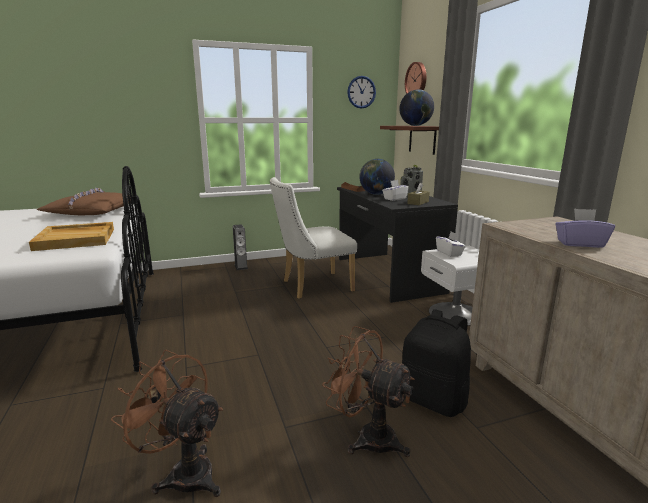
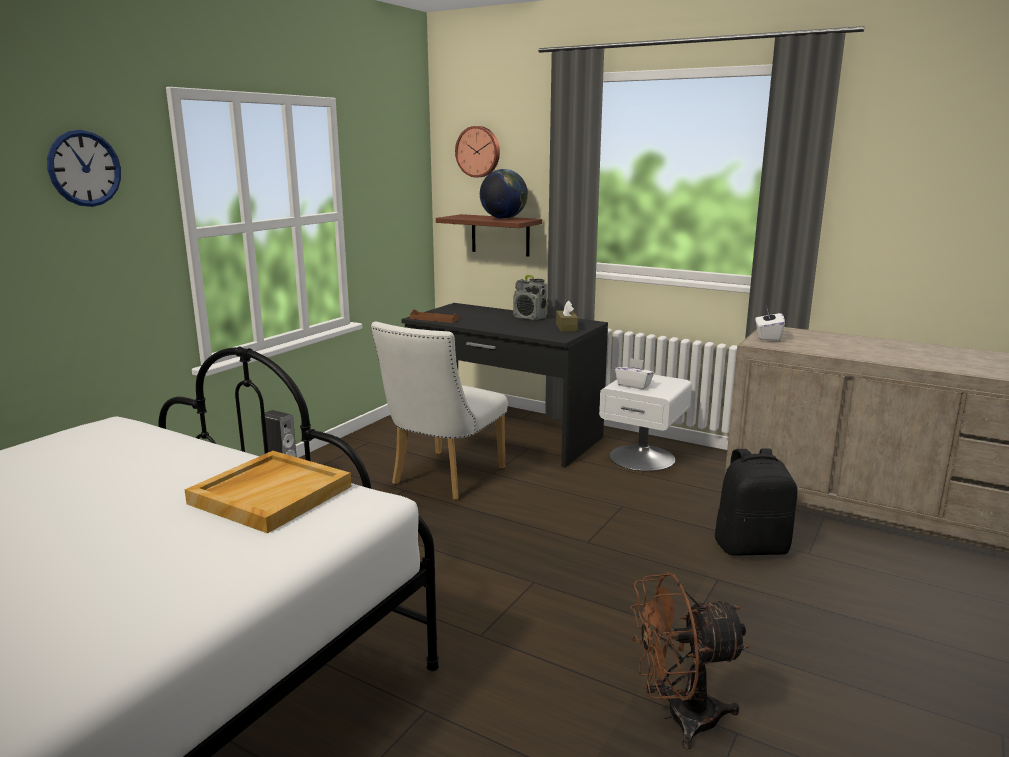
camera: 40 degrees left, 0 degrees up
brown pillow [36,188,131,215] -> none
brown fan [322,326,415,457] -> none
wall clock [347,76,376,109] -> wall clock moved to [47,130,121,207]
globe [359,159,395,195] -> none
white tissue box [382,180,409,201] -> white tissue box moved to [755,309,785,341]
purple tissue box [555,208,615,248] -> none

